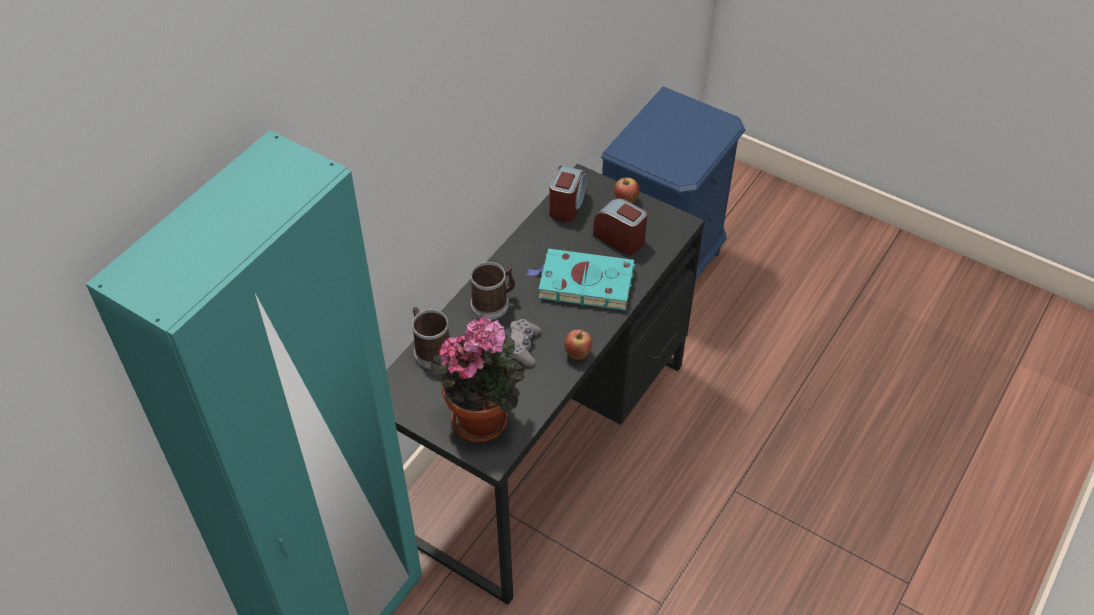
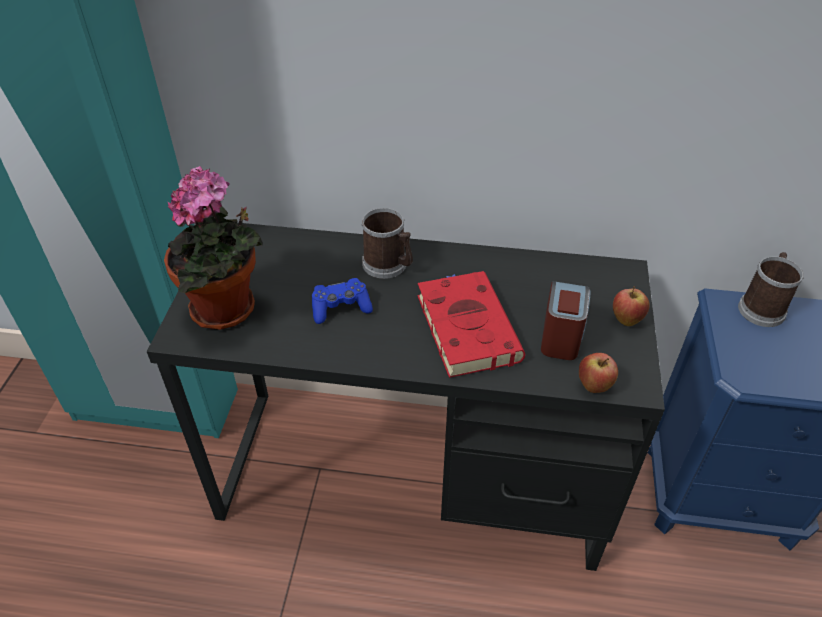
camera: 65 degrees right, 5 degrees down
mug [412,307,450,369] -> mug moved to [738,252,804,327]
grey game controller [506,319,542,367] -> blue game controller [312,278,373,324]
turquoise book [526,248,635,311] -> red book [418,271,525,378]
alarm clock [549,166,587,222] -> none
apple [564,330,593,359] -> apple moved to [579,353,618,393]

